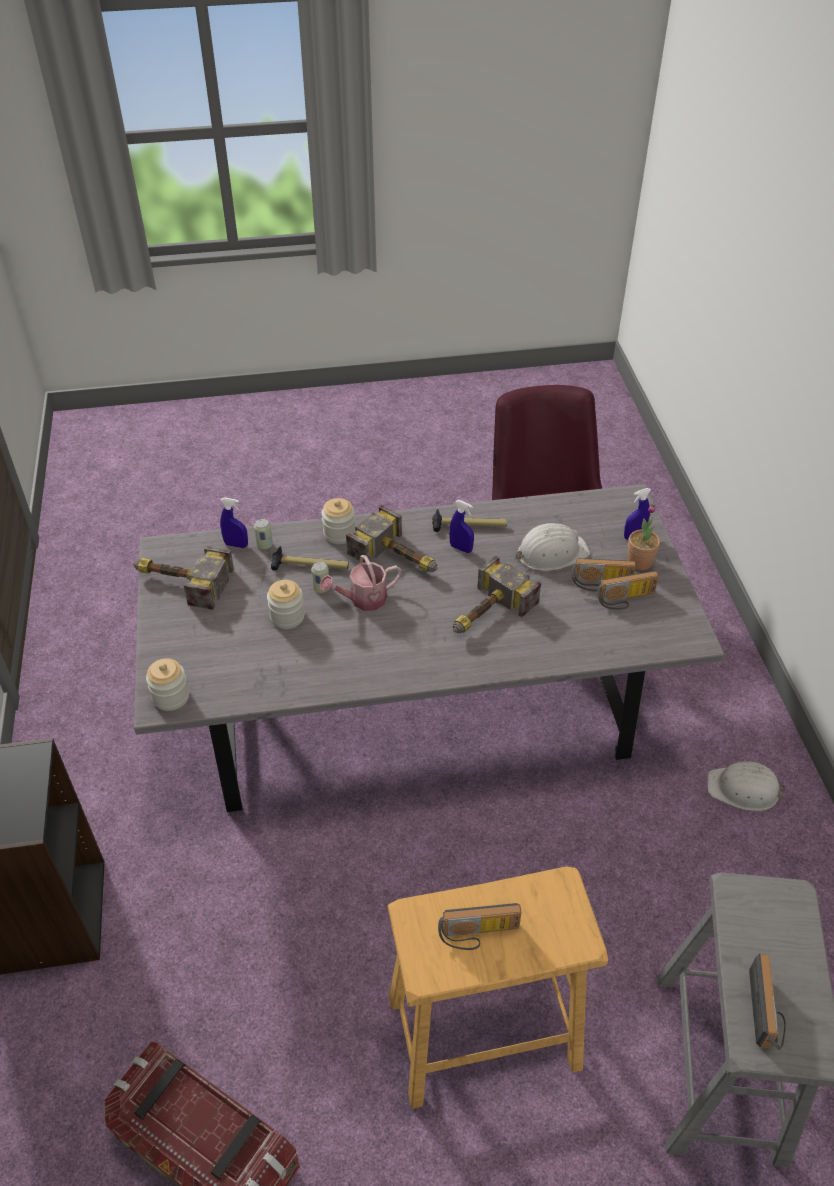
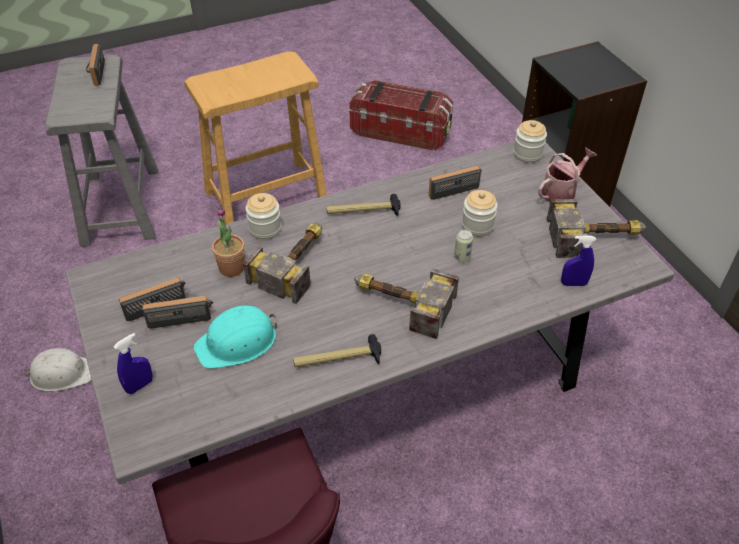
camera: 165 degrees right, 0 degrees up
can [254,519,273,549] -> none
hammer [271,546,349,571] -> hammer moved to [326,194,401,216]
watering can [320,555,402,611] -> watering can moved to [538,148,597,202]
jar [322,498,355,544] -> jar moved to [246,193,281,240]
radio [438,903,522,950] -> radio moved to [429,166,482,200]
blue spray bottle [449,500,474,553] -> none
white hard hat [515,523,590,571] -> turquoise hard hat [194,306,277,369]
potted plant [627,504,660,570] -> potted plant moved to [212,206,245,277]

